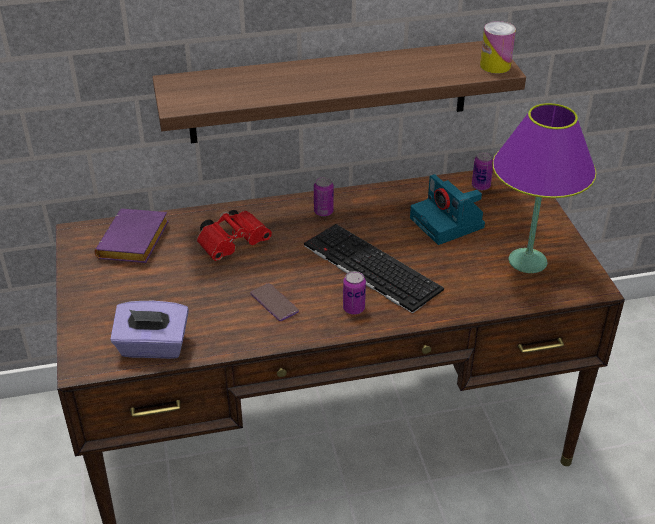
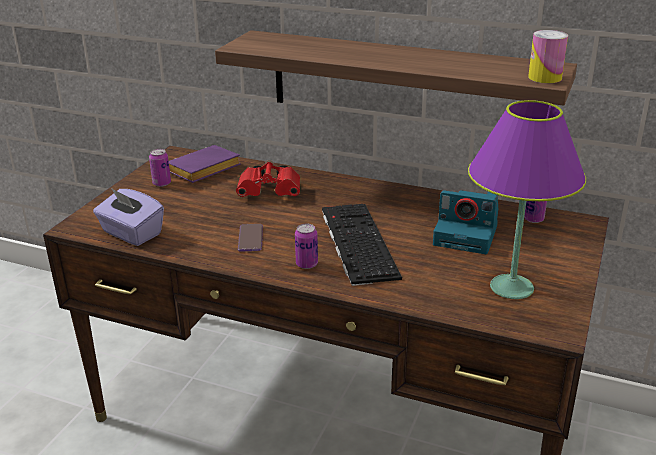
camera: 35 degrees right, 10 degrees down
can [314,177,334,217] -> can moved to [149,149,171,187]
camera [410,174,485,245] -> camera turned 75 degrees counterclockwise [433,190,498,254]

